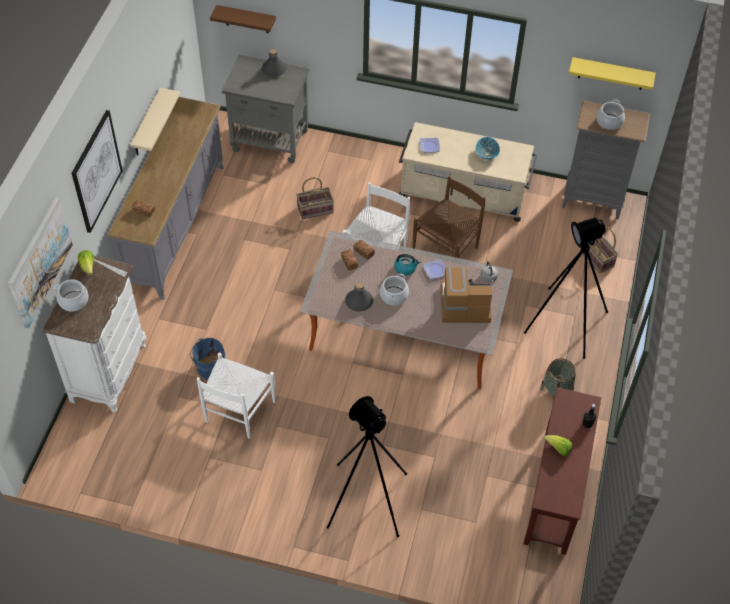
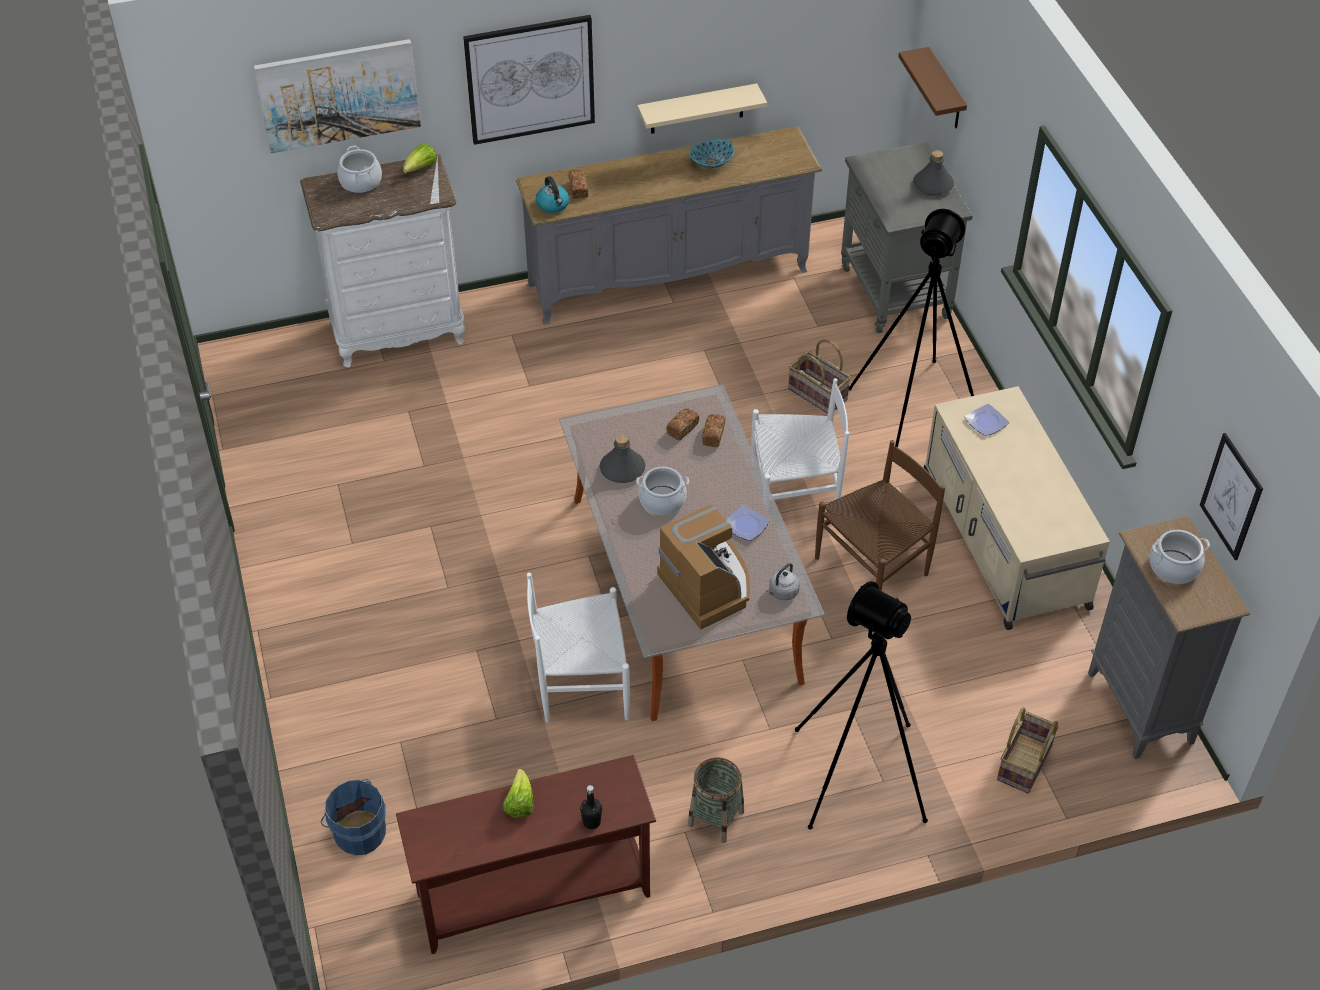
camera: 60 degrees right, 5 degrees down
blue bucket [190,338,225,379] -> blue bucket moved to [321,779,386,855]
white chair [197,353,276,439] -> white chair moved to [527,573,630,723]
black floor lamp [327,396,407,537] -> black floor lamp moved to [849,209,974,448]
kettle [394,254,421,275] -> kettle moved to [536,176,569,213]
brown chair [412,176,486,258] -> brown chair turned 45 degrees counterclockwise [815,440,945,591]
bowl [476,137,500,160] -> bowl moved to [689,139,734,168]
yellow shelf [569,57,656,90] -> picture [1200,433,1263,560]

